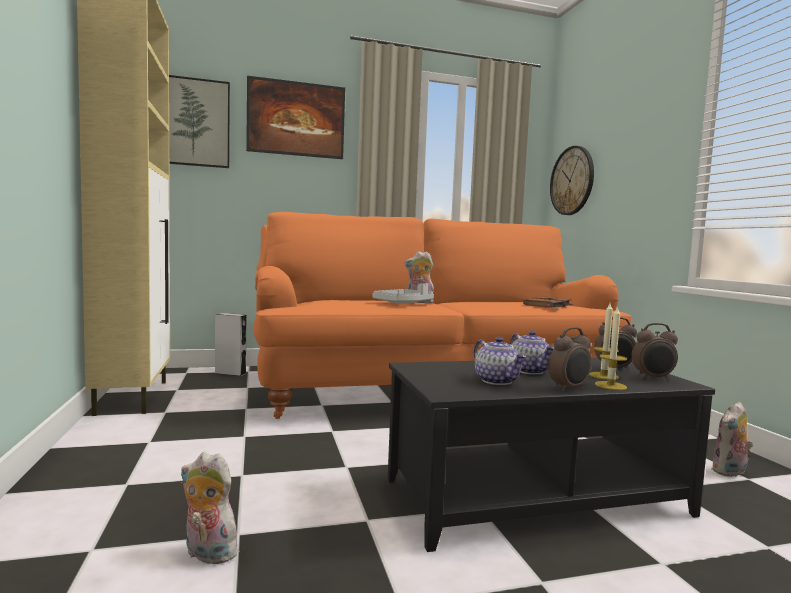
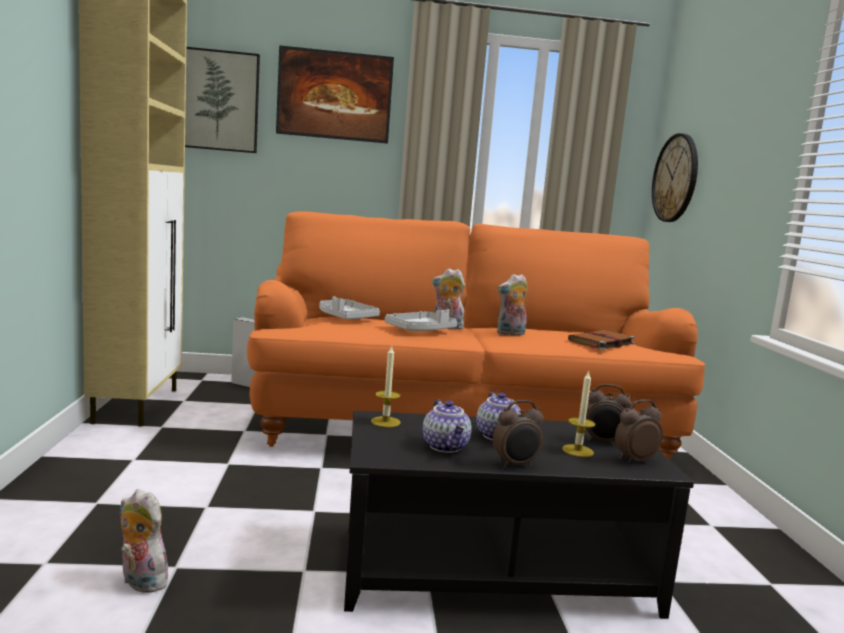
camera: 10 degrees right, 5 degrees up
candle [595,306,627,390] -> candle moved to [371,345,401,427]
alarm clock [631,323,678,380] -> alarm clock turned 150 degrees clockwise [615,399,663,463]
plush toy [711,402,753,477] -> plush toy moved to [497,274,528,335]
none -> grey tray [319,296,380,319]

